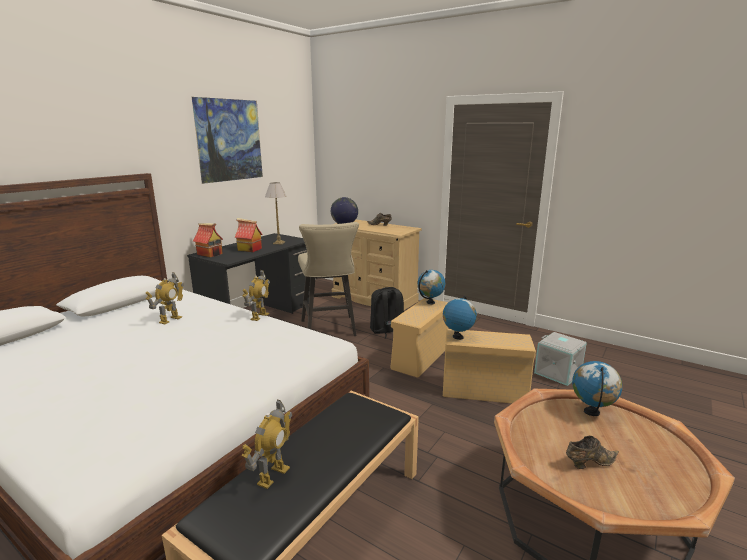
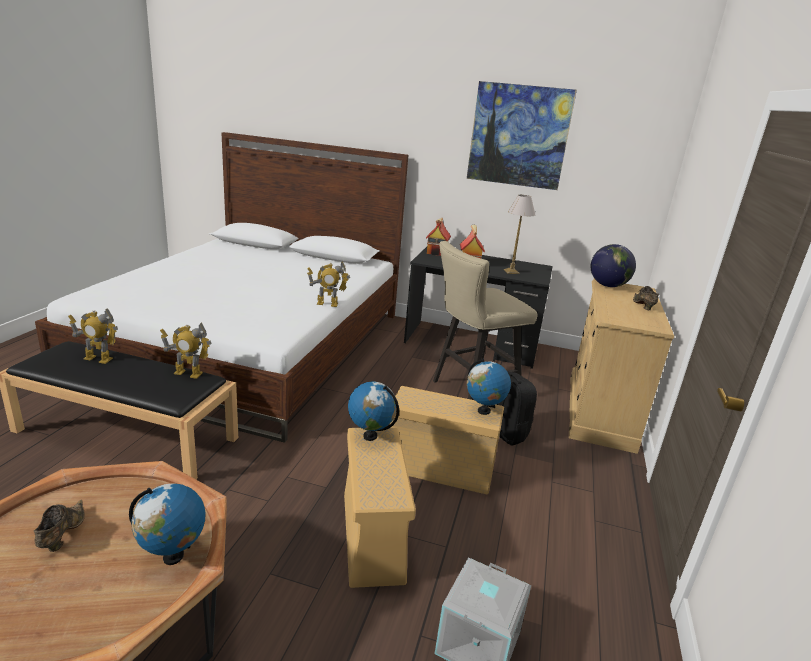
camera: 70 degrees right, 5 degrees up
toy robot [146,272,184,324] -> toy robot moved to [160,322,212,379]
brown shoe [566,436,619,469] -> brown shoe turned 150 degrees counterclockwise [34,500,85,552]

